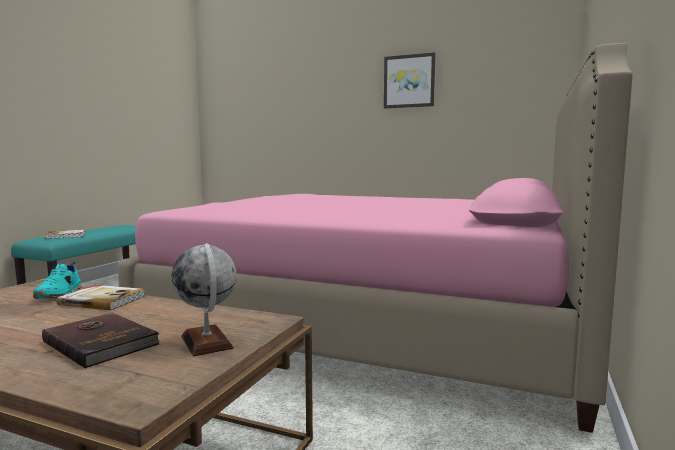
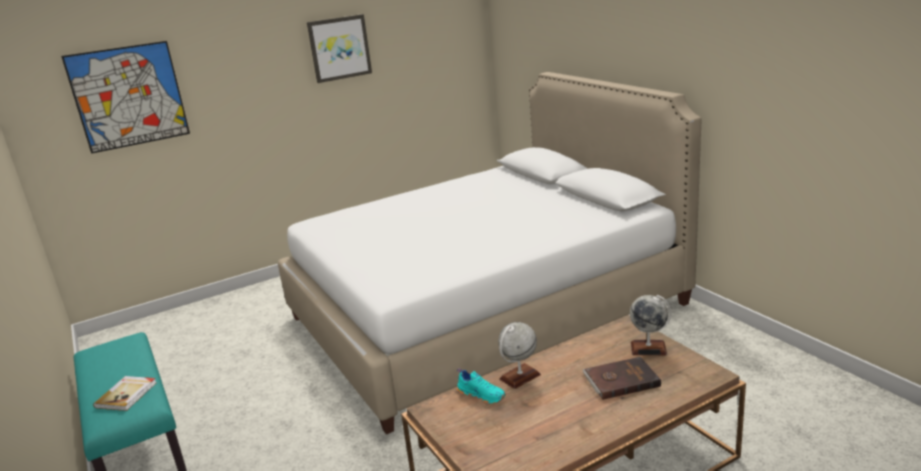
camera: 50 degrees left, 15 degrees up
book [56,285,145,310] -> globe [498,322,541,389]
pink bed [118,43,633,433] -> white bed [278,72,702,435]
none -> picture [61,41,190,154]

